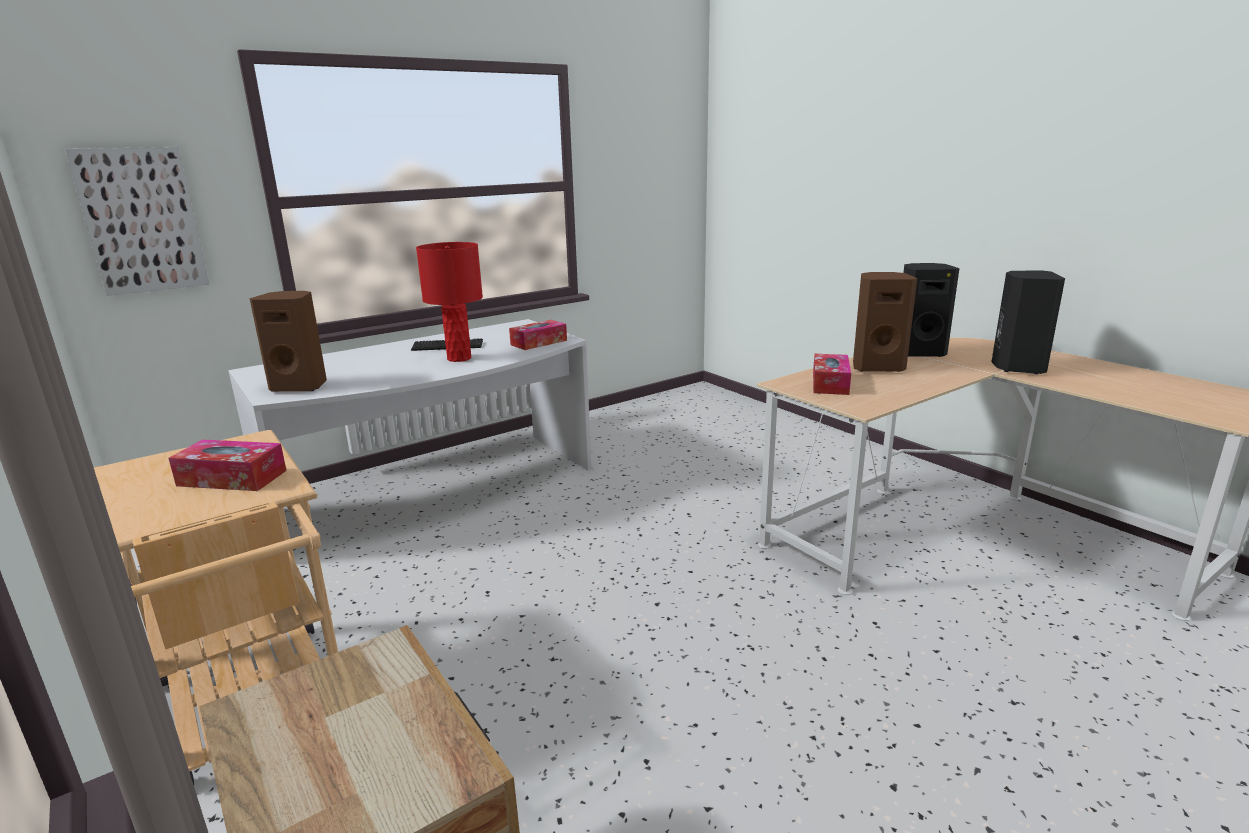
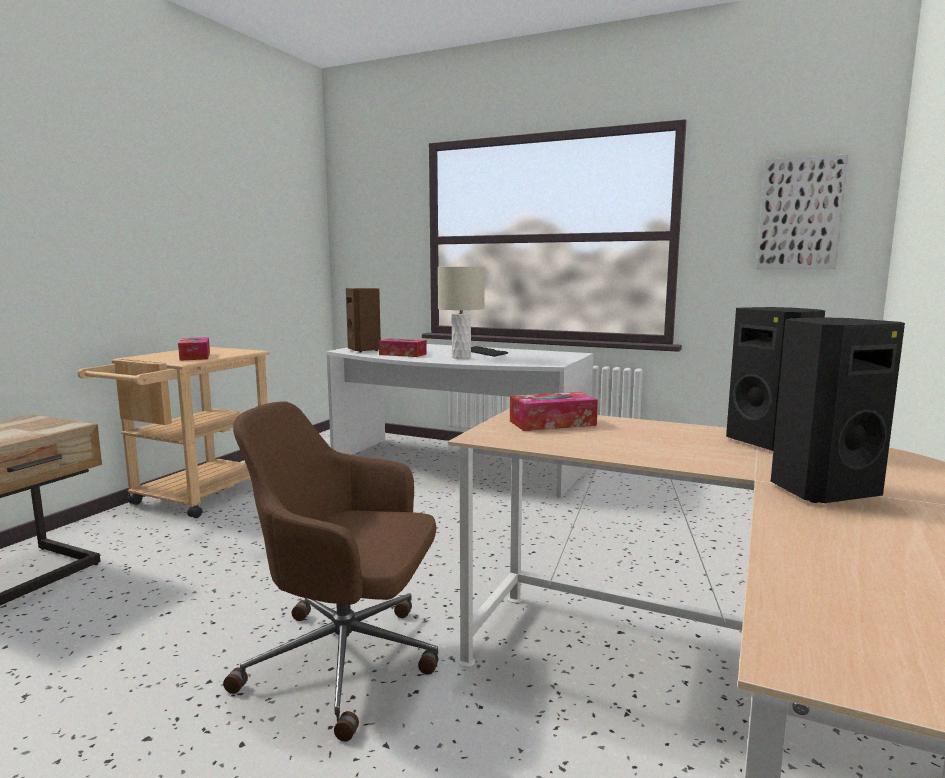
camera: 60 degrees right, 10 degrees down
picture [65,147,210,296] -> picture moved to [756,154,848,269]
red table lamp [416,242,483,362] -> beige table lamp [438,267,485,359]
tissue box [509,320,567,350] -> tissue box moved to [379,338,427,357]
brown speaker [853,272,917,372] -> none
none -> brown office chair [223,401,438,741]

